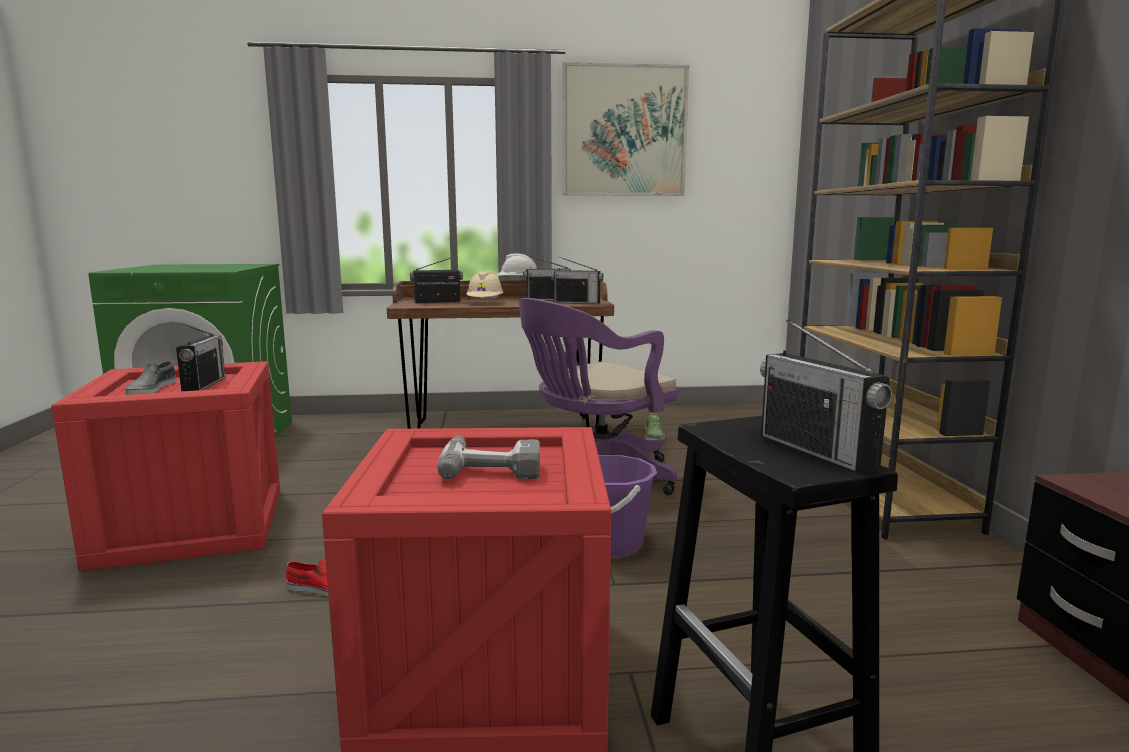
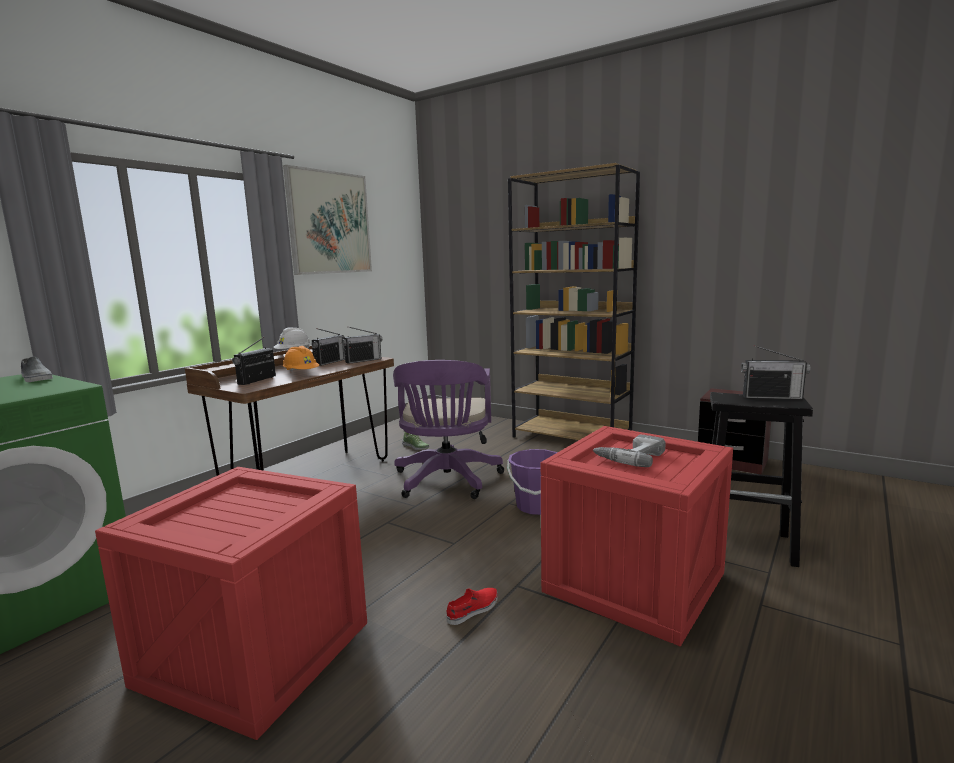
camera: 50 degrees left, 0 degrees up
grey shoe [125,361,177,395] -> grey shoe moved to [21,357,53,382]
radio [176,325,226,391] -> none
beige hard hat [466,271,504,301] -> orange hard hat [283,346,319,371]

